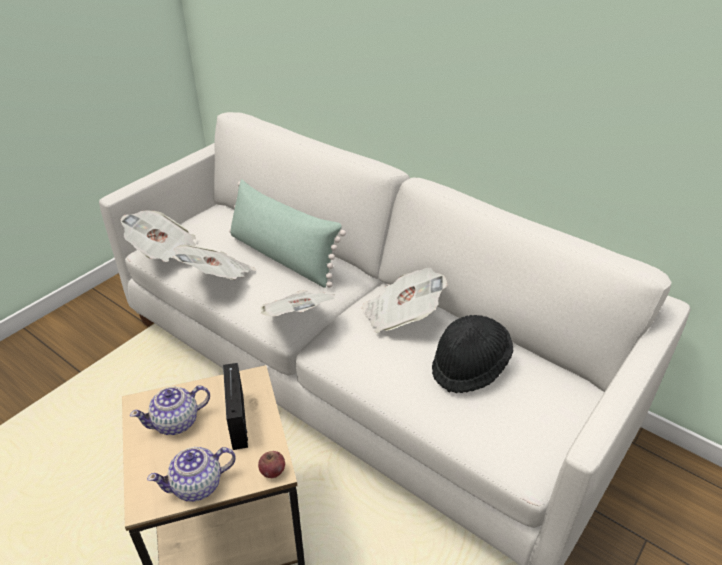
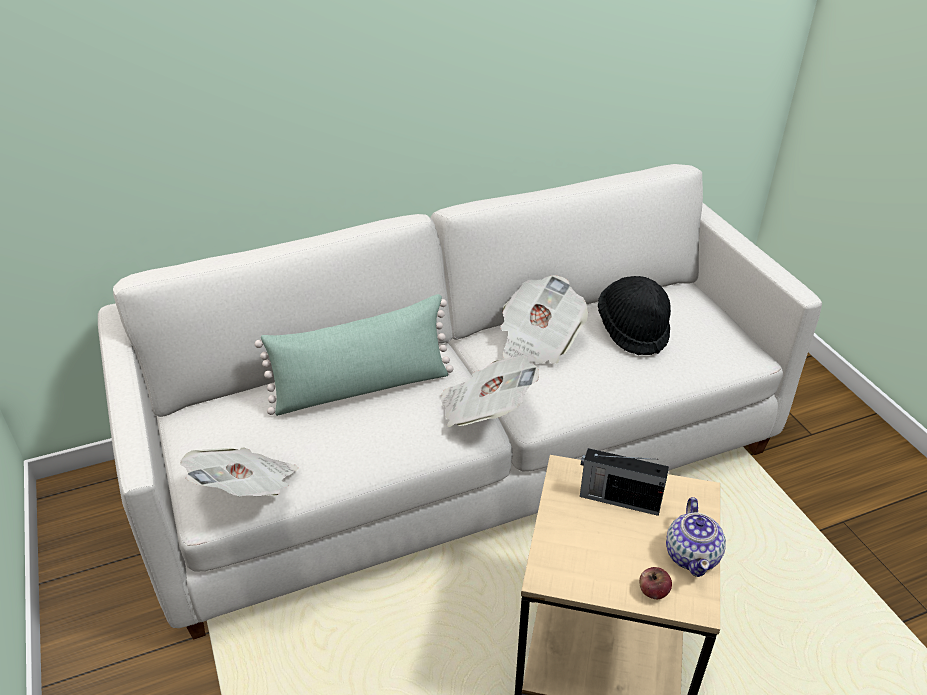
camera: 60 degrees left, 0 degrees up
teapot [130,385,210,435] -> none
newspaper [173,245,255,280] -> none
apple [258,451,285,478] -> apple moved to [639,567,672,599]

